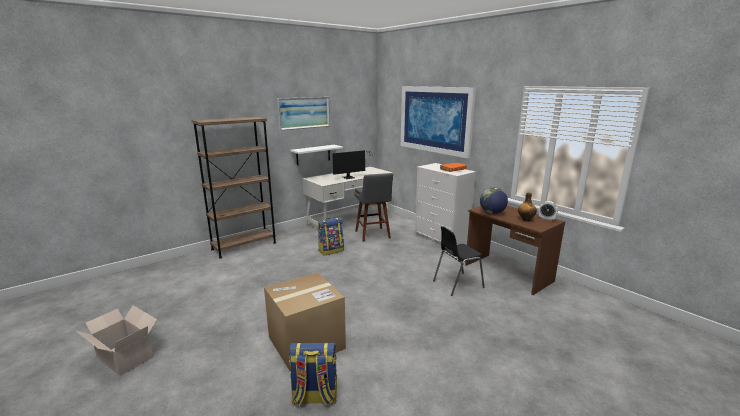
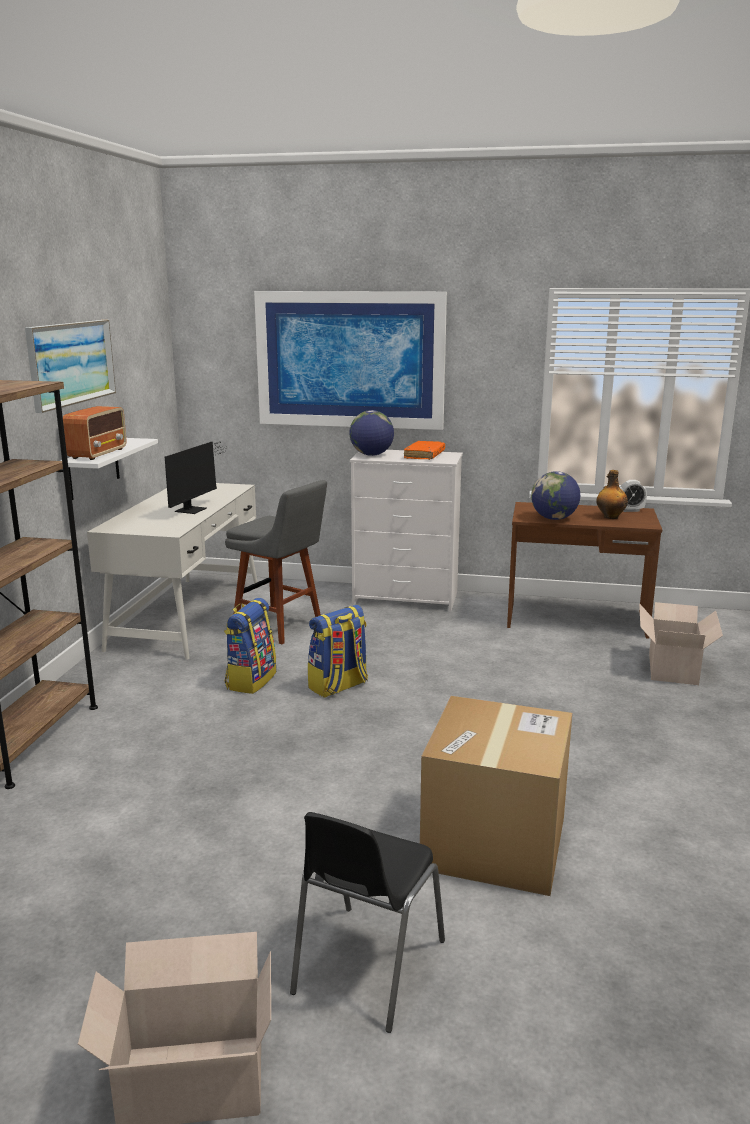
camera: 40 degrees left, 0 degrees up
backpack [289,342,337,406] -> backpack moved to [308,605,368,698]
black chair [433,226,485,296] -> black chair moved to [290,812,445,1033]
none -> radio [63,406,126,460]
none -> globe [349,410,394,456]
none -> cardboard box [639,602,723,685]

